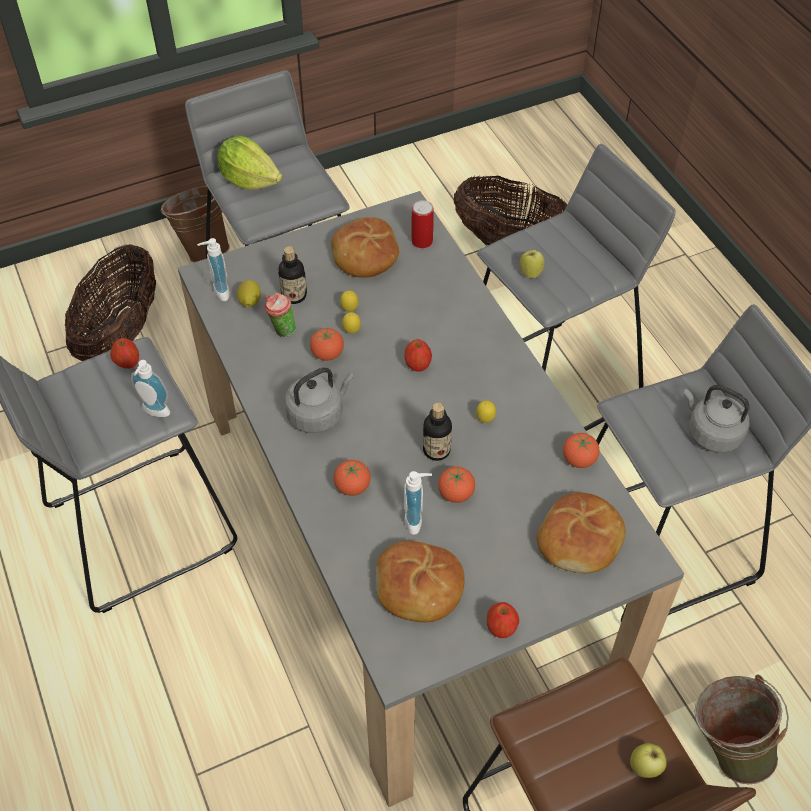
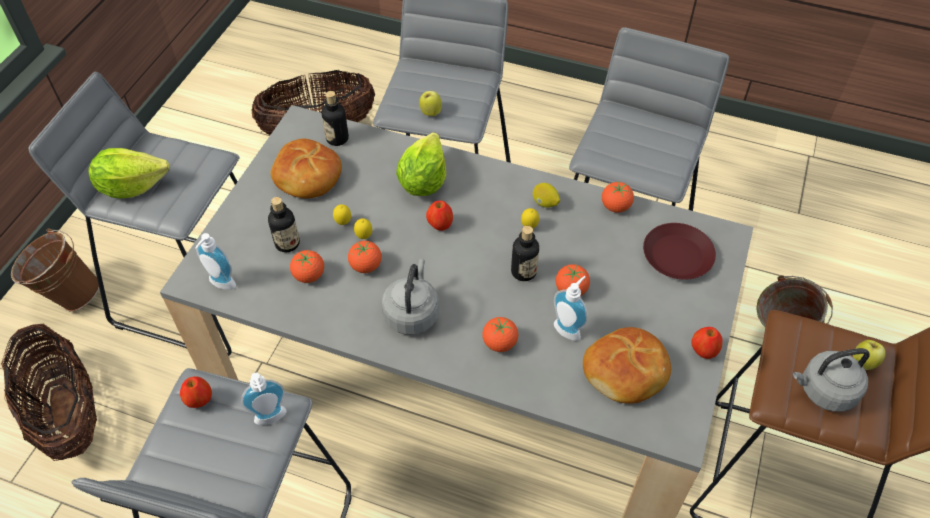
camera: 45 degrees left, 0 degrees up
lemon [237,280,261,307] -> lemon moved to [533,183,560,208]
cup [265,293,296,337] -> tomato [290,250,324,283]
can [411,200,434,248] -> bottle [321,91,349,146]
bread [537,492,626,573] -> brown plate [643,223,716,279]
grey kettle [683,385,750,453] -> grey kettle moved to [793,348,870,412]
none -> lettuce [396,132,446,196]

